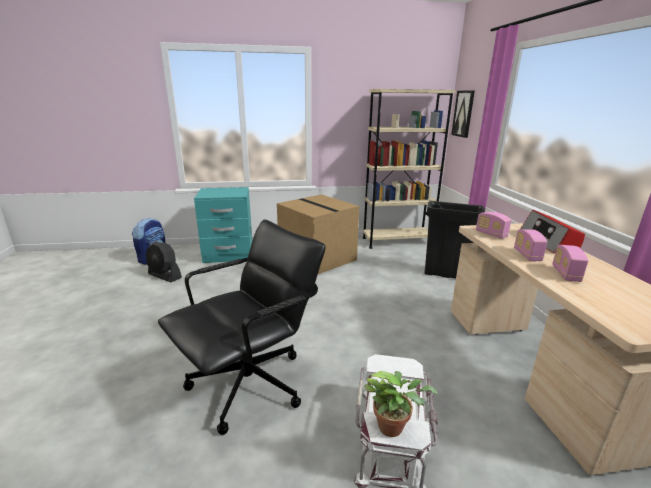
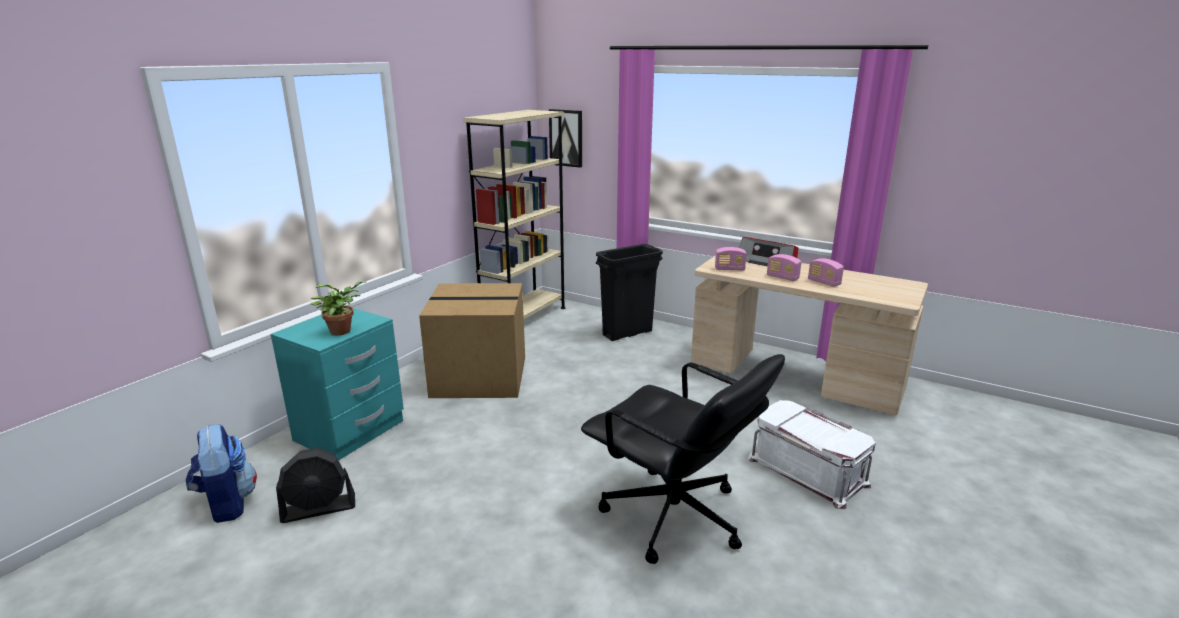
camera: 50 degrees left, 0 degrees up
black office chair [158,220,326,435] -> black office chair turned 135 degrees clockwise [581,354,785,564]
potted plant [364,371,438,437] -> potted plant moved to [310,281,366,336]

